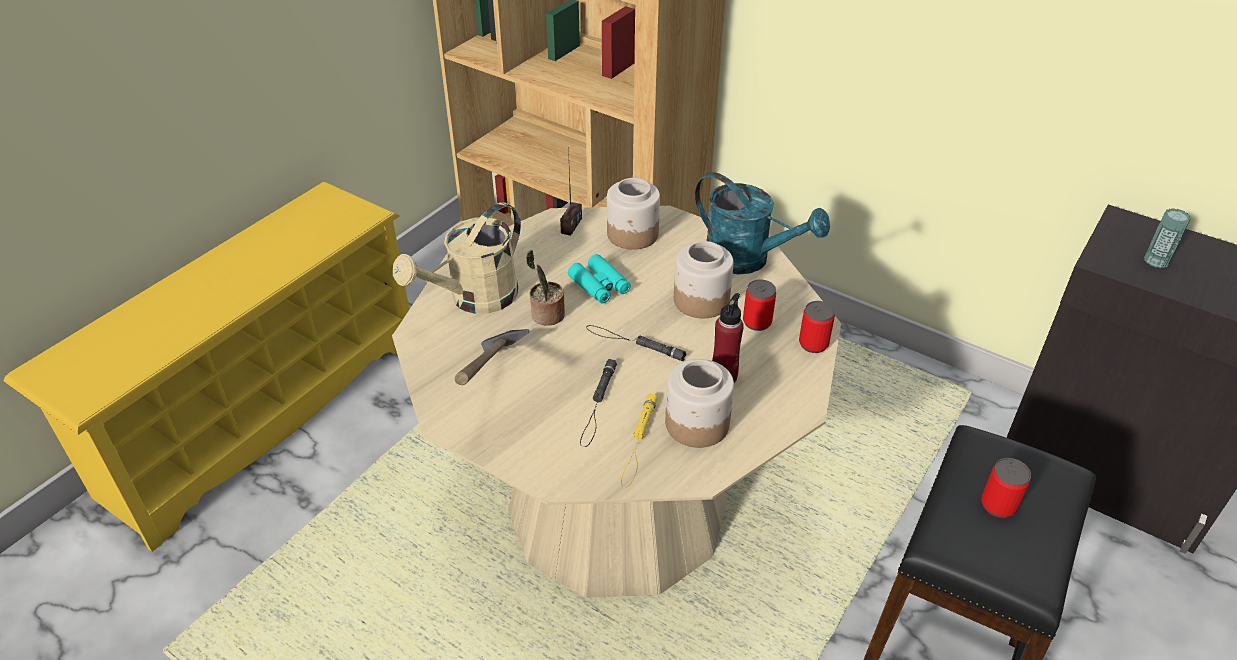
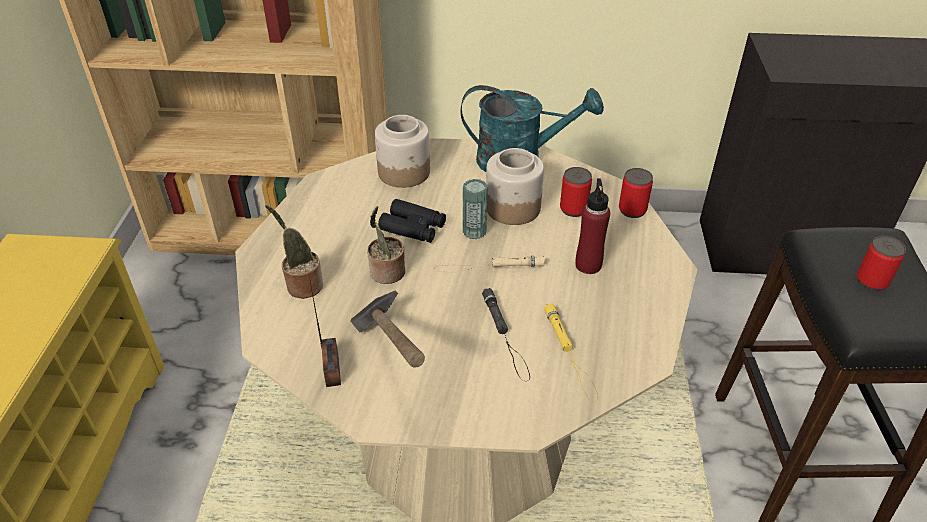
camera: 30 degrees left, 0 degrees up
beige watering can [393,202,521,314] -> potted plant [265,205,323,299]
radio [560,146,582,236] -> radio moved to [309,277,341,387]
turquoise binoculars [568,254,631,303] -> black binoculars [378,199,446,243]
black flashlight [586,325,686,361] -> beige flashlight [434,256,545,273]
jar [665,359,734,448] -> none
can [1144,208,1191,268] -> can moved to [463,179,488,239]

